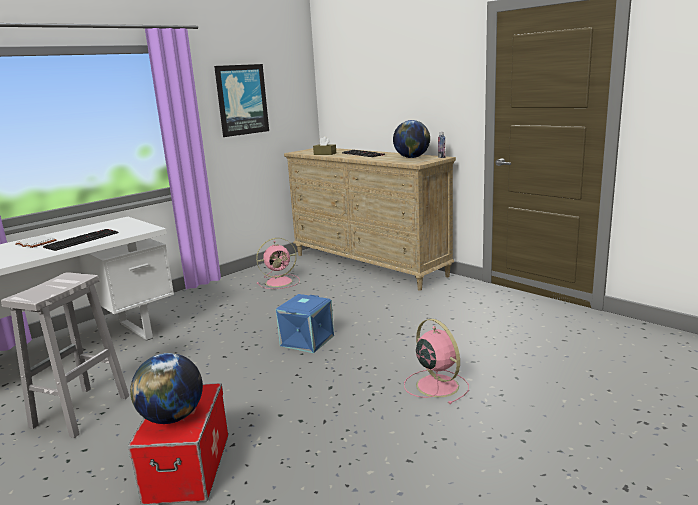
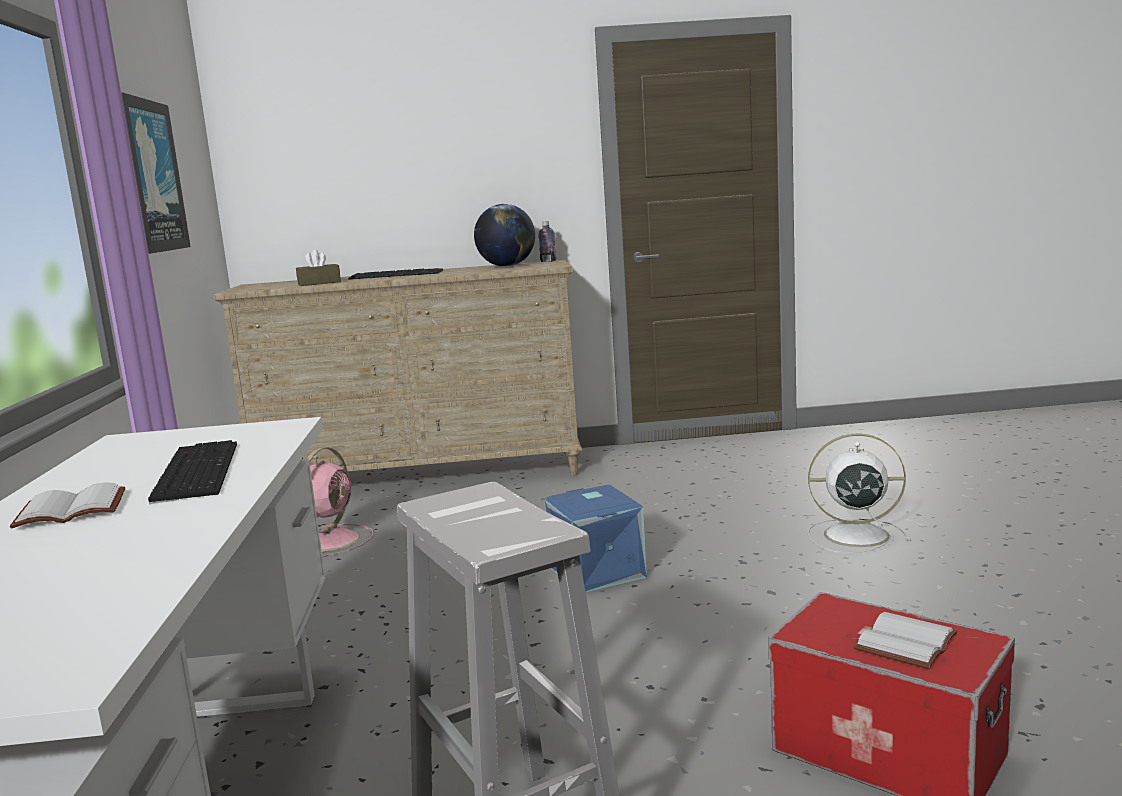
camera: 50 degrees left, 5 degrees down
globe [130,353,203,424] -> white book [853,612,957,669]
pink fan [404,319,469,404] -> white fan [808,434,911,554]

